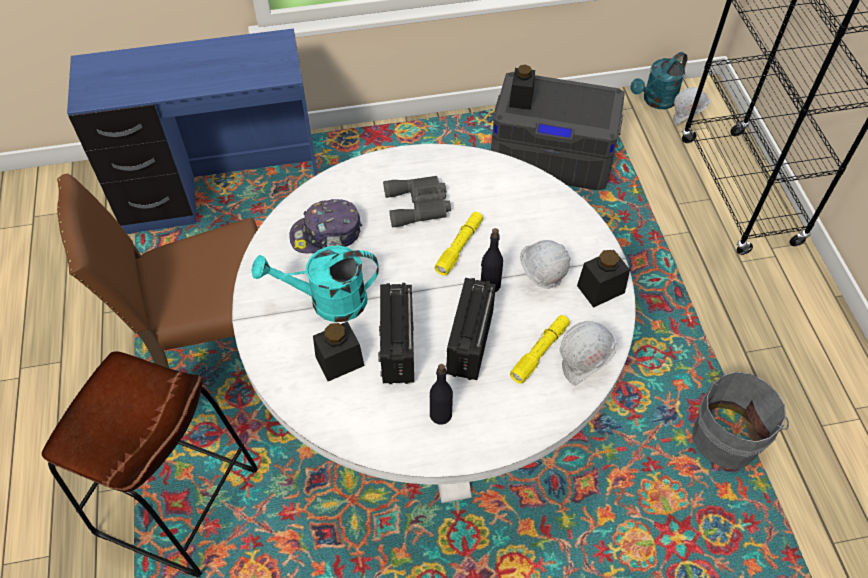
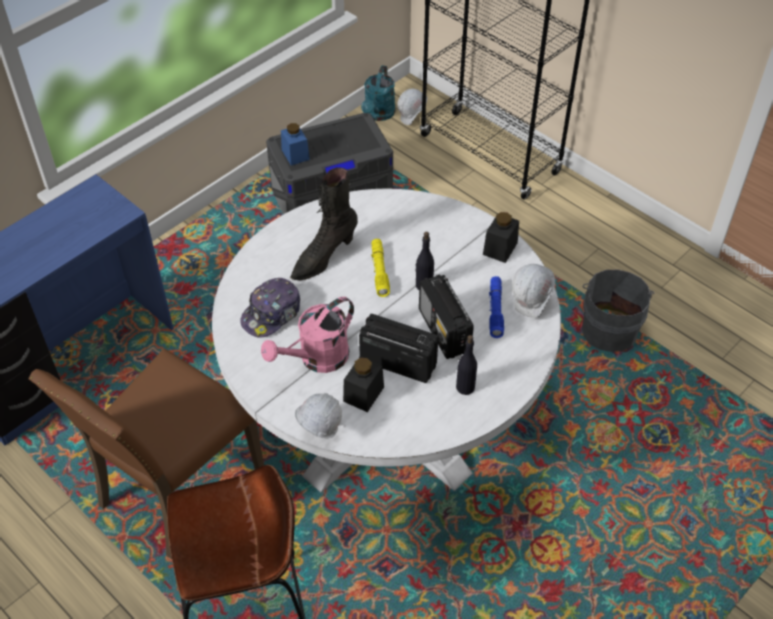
camera: 35 degrees left, 5 degrees down
turquoise watering can [251,245,379,322] -> pink watering can [261,297,354,373]
radio [378,283,414,384] -> radio turned 150 degrees clockwise [359,314,438,383]
grey binoculars [383,176,451,228] -> black boot [290,167,358,280]
black jar [509,65,535,110] -> blue jar [281,123,310,165]
yellow flashlight [510,315,570,384] -> blue flashlight [489,276,504,338]
white hard hat [520,240,571,289] -> white hard hat moved to [295,393,342,439]

